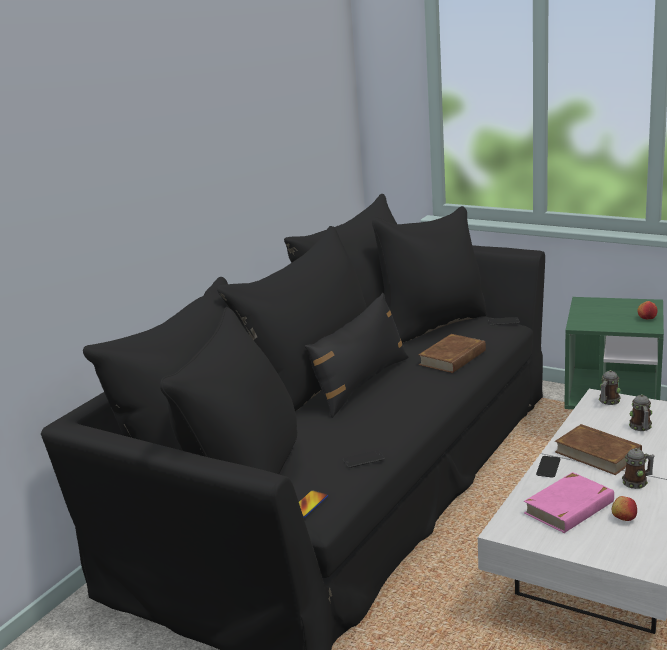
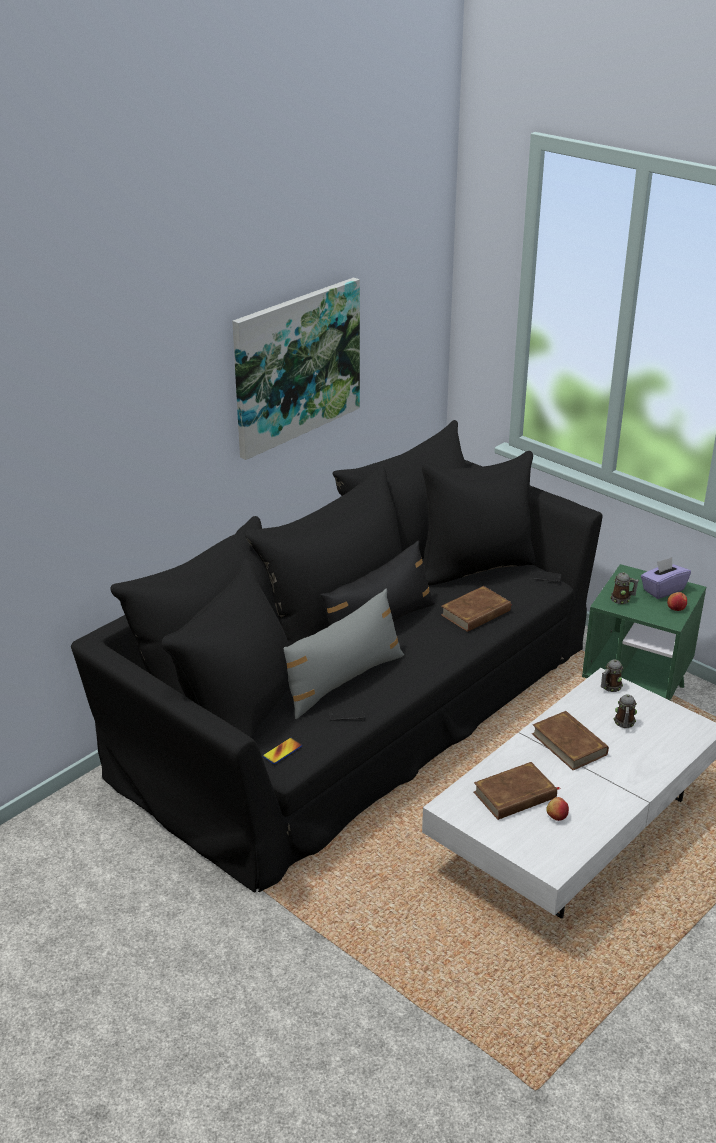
camera: 10 degrees right, 10 degrees up
pink book [524,472,614,533] -> brown book [474,762,560,820]
phone [536,456,560,478] -> none
mug [622,448,654,489] -> mug moved to [610,572,639,604]
none -> picture [232,278,360,460]
none -> grey pillow [284,589,404,719]
none -> purple tissue box [641,557,691,599]

